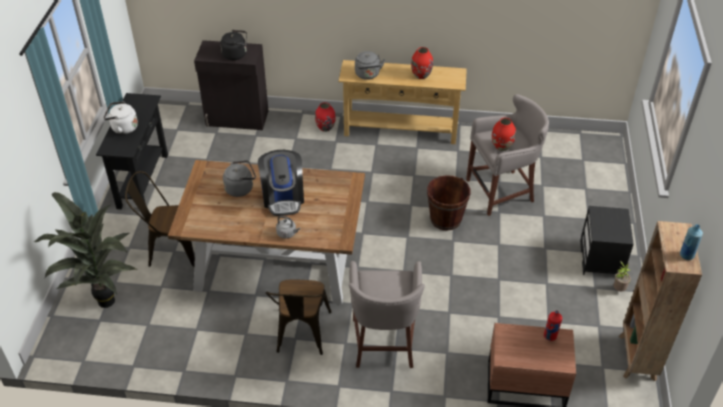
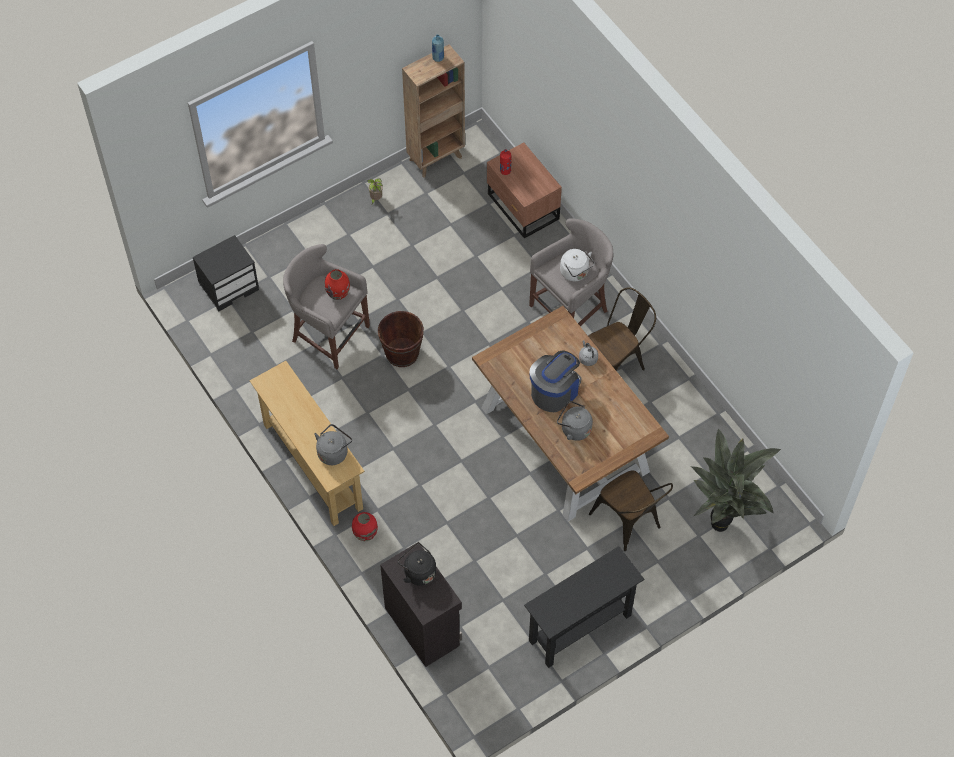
camera: 130 degrees left, 15 degrees up
white kettle [103,101,138,134] -> white kettle moved to [560,249,595,281]
red vase [411,47,433,79] -> none
black nightstand [580,206,634,275] -> black nightstand moved to [193,235,259,312]

